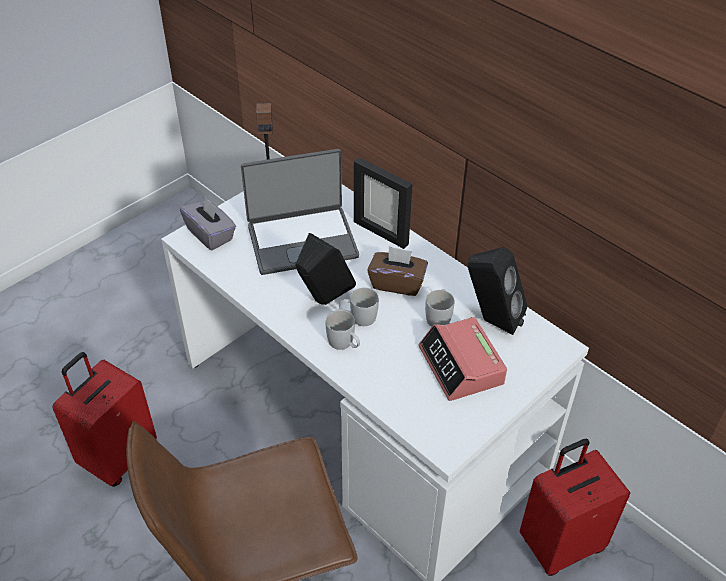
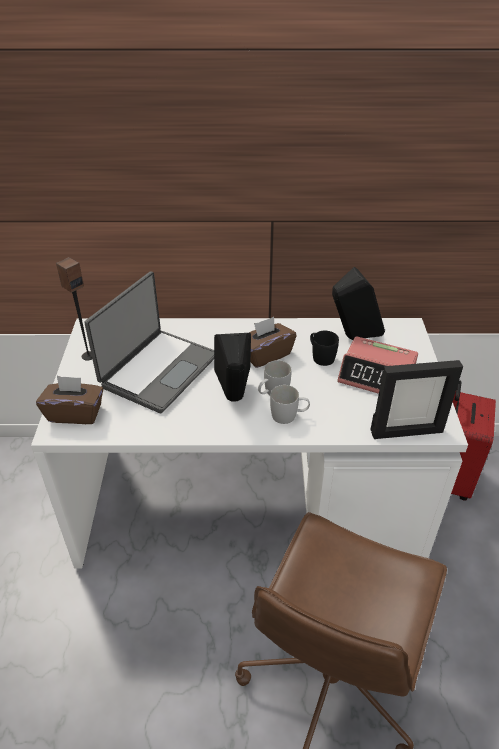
camera: 45 degrees left, 5 degrees down
red suitcase [53,352,157,487] -> none
grey tissue box [180,196,236,250] -> brown tissue box [36,376,103,424]
picture frame [354,158,412,249] -> picture frame moved to [370,360,463,439]
white mug [425,289,455,327] -> black mug [310,331,339,366]

